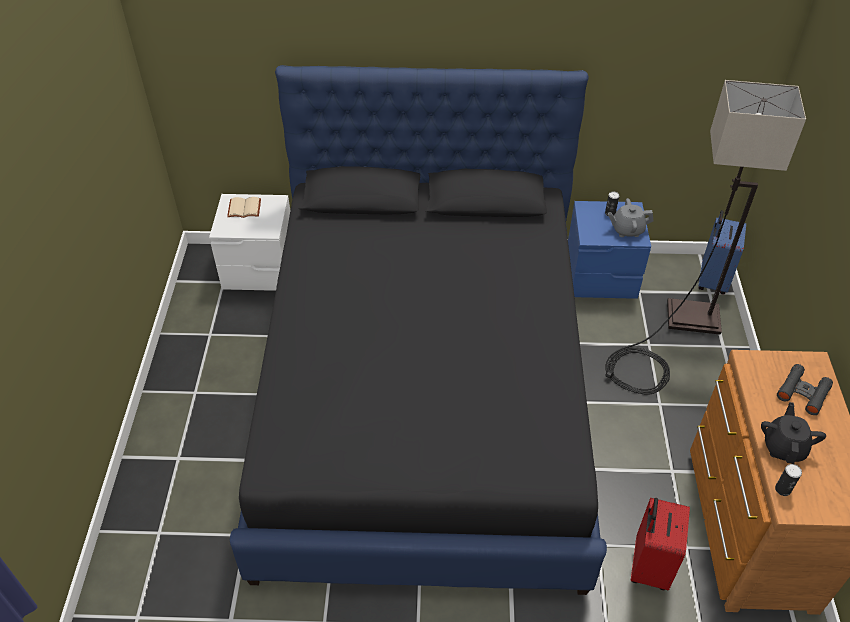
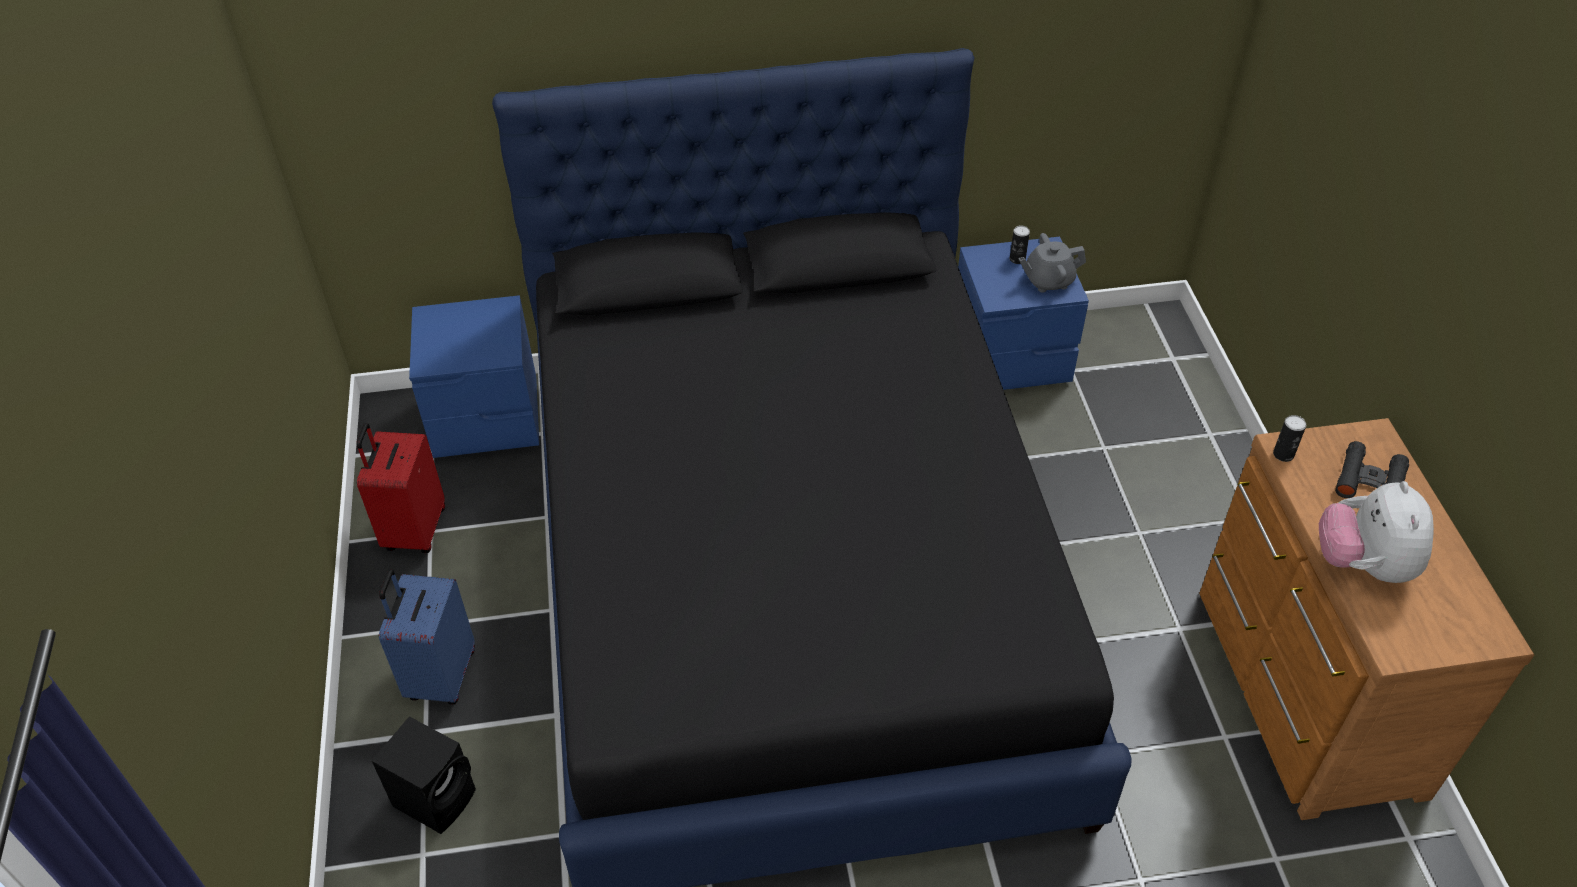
camera: 10 degrees left, 0 degrees up
white nightstand [209,194,290,291] -> blue nightstand [409,295,539,458]
beige book [227,197,261,218] -> none
floor lamp [605,80,806,395] -> none
red suitcase [631,498,690,591] -> red suitcase moved to [356,423,445,553]
blue suitcase [698,210,746,295] -> blue suitcase moved to [379,570,475,705]
black teapot [761,402,826,464] -> plush toy [1319,481,1434,583]
can [775,464,802,496] -> can moved to [1273,415,1306,462]
none -> black speaker [372,716,476,834]

